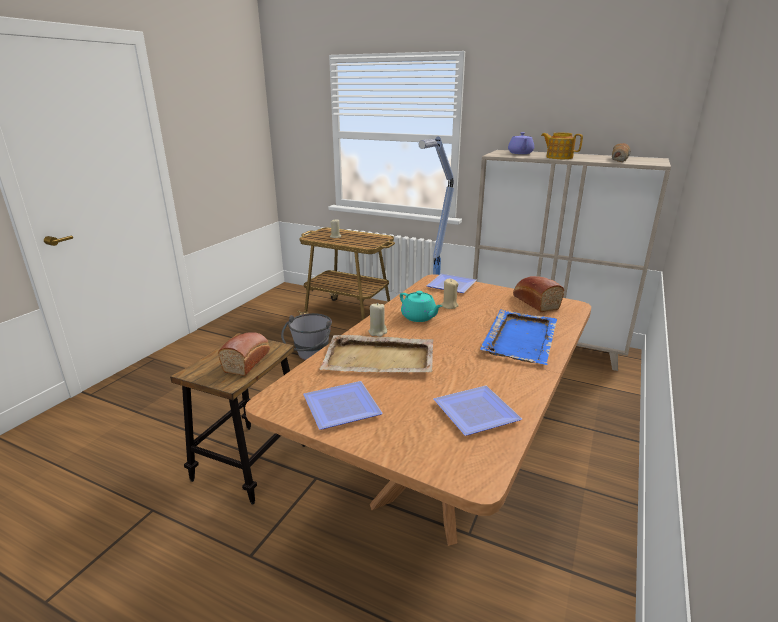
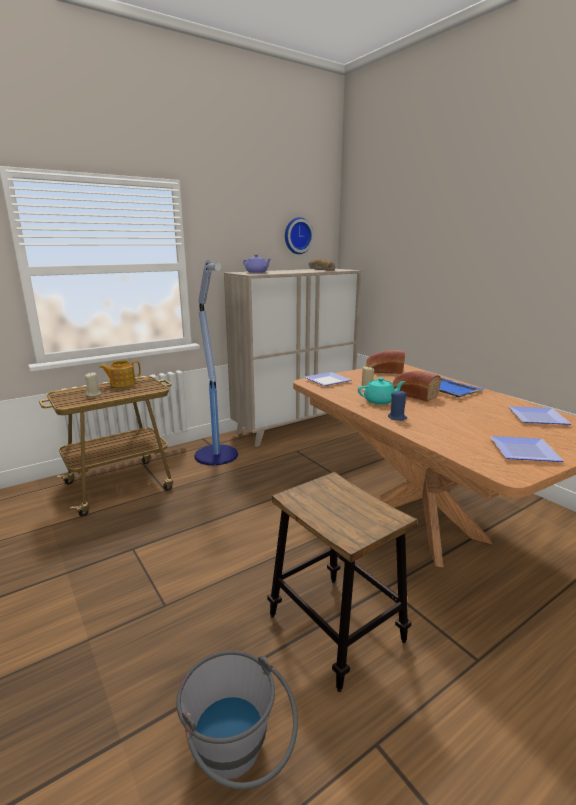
camera: 60 degrees left, 5 degrees down
bread [218,332,270,376] -> bread moved to [392,371,441,401]
grey bucket [281,313,332,360] -> grey bucket moved to [176,650,298,790]
beige tray [319,335,433,373] -> none
beige candle [368,303,387,337] -> blue candle [388,390,407,421]
teapot [541,133,583,159] -> teapot moved to [99,360,141,387]
none -> wall clock [285,217,314,254]

